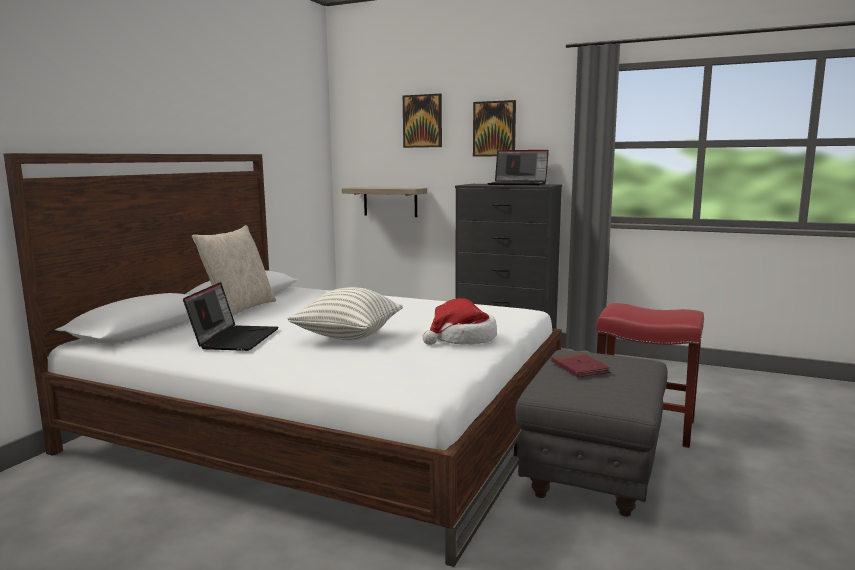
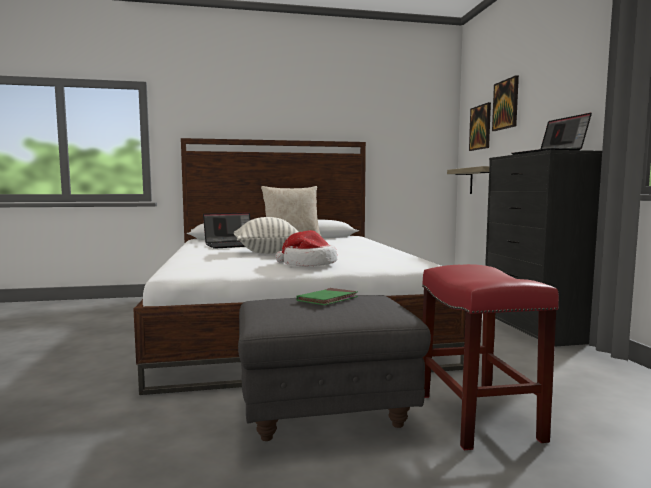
camera: 55 degrees right, 5 degrees down
picture [473,100,516,157] -> picture moved to [469,102,491,151]
red book [551,352,611,377] -> green book [296,288,358,305]

